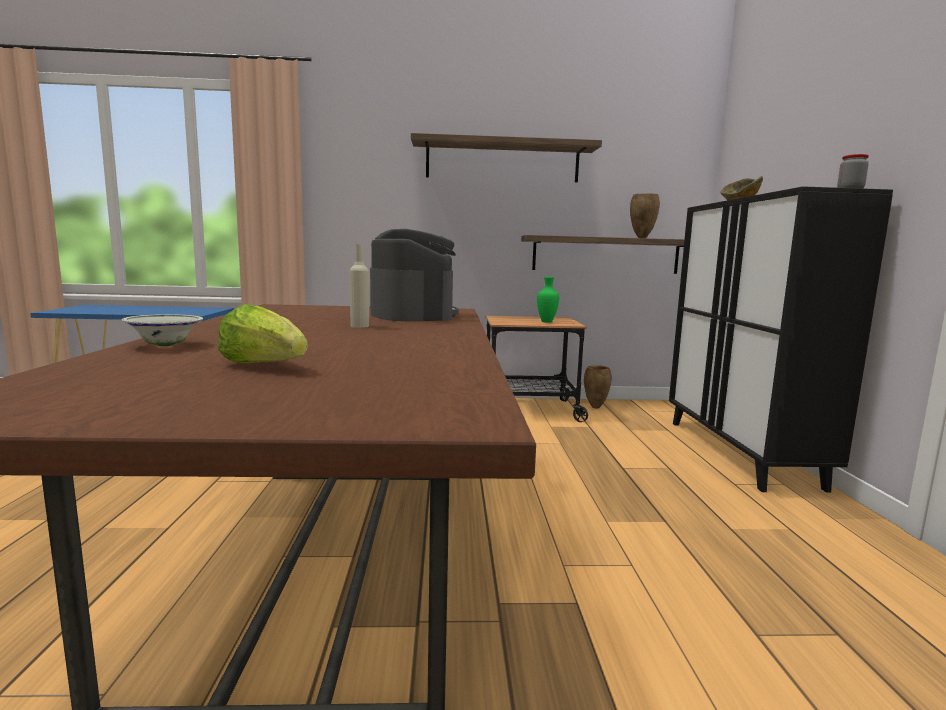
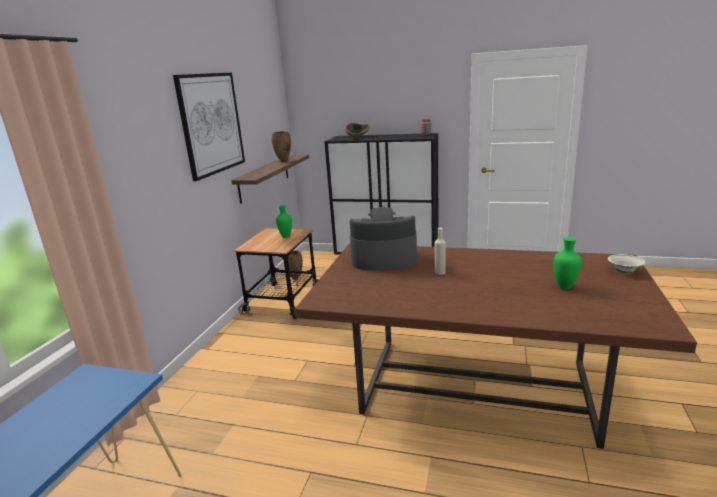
camera: 70 degrees left, 10 degrees up
white bowl [121,314,203,346] -> white bowl moved to [608,254,645,273]
lettuce [218,304,308,363] -> green vase [553,237,582,290]
shelf [411,133,602,182] -> picture [173,73,245,181]

